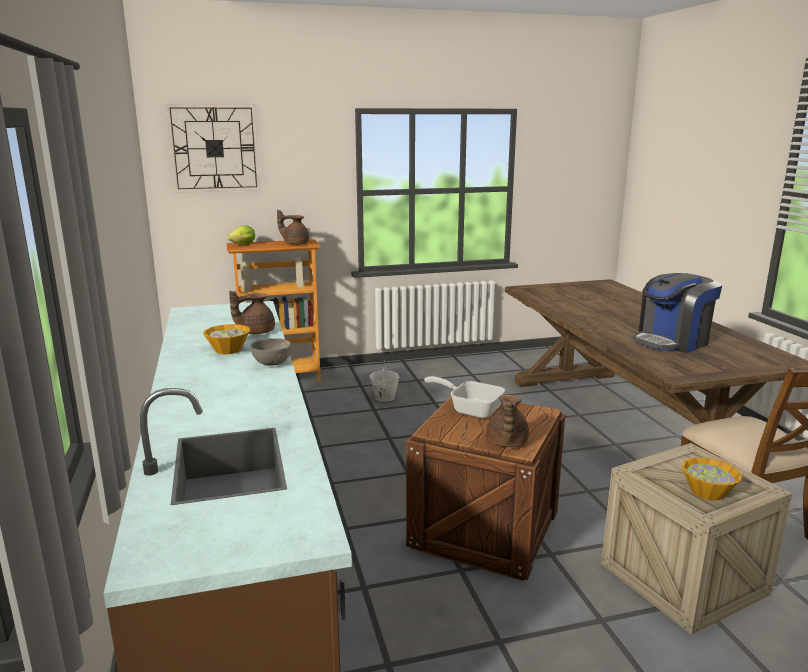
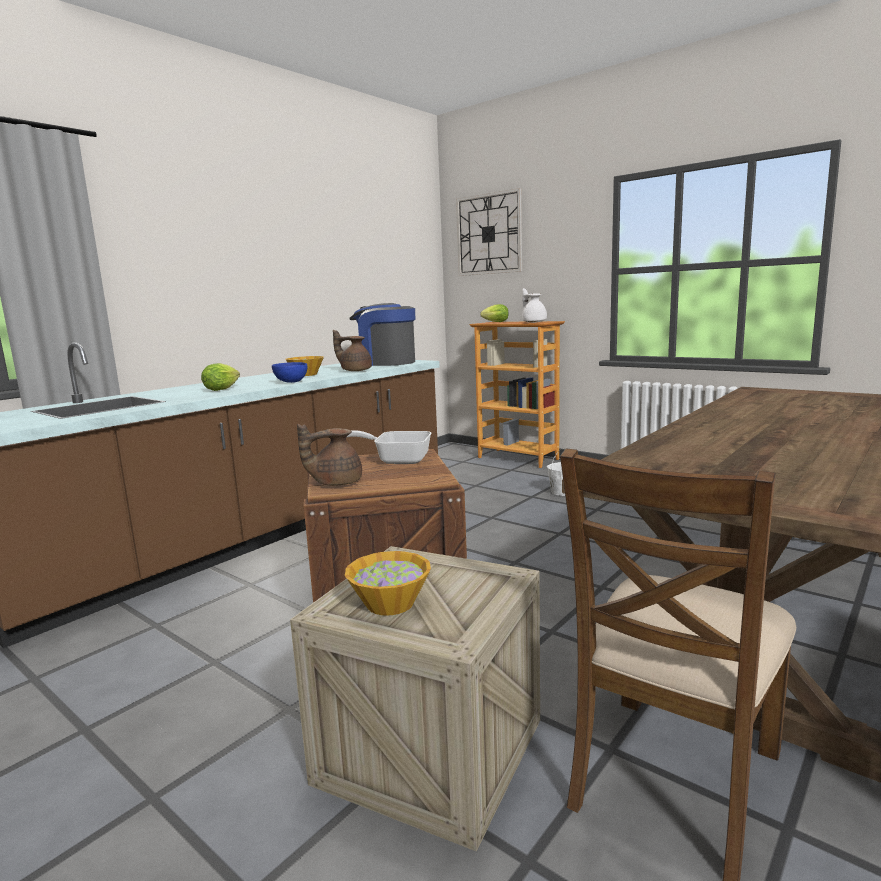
camera: 55 degrees right, 5 degrees down
grey bowl [250,338,292,366] -> blue bowl [272,362,308,383]
brown teapot [277,209,309,245] -> white teapot [522,288,547,323]
frying pan [424,376,505,419] -> frying pan turned 75 degrees counterclockwise [346,430,431,464]
coffee machine [632,273,722,353] -> coffee machine moved to [350,303,415,366]
none -> lettuce [201,363,240,391]

